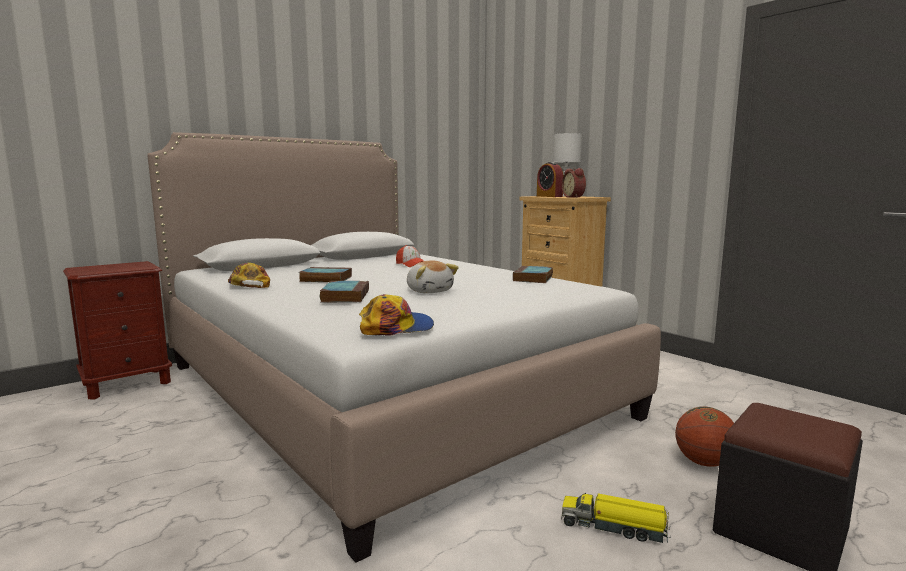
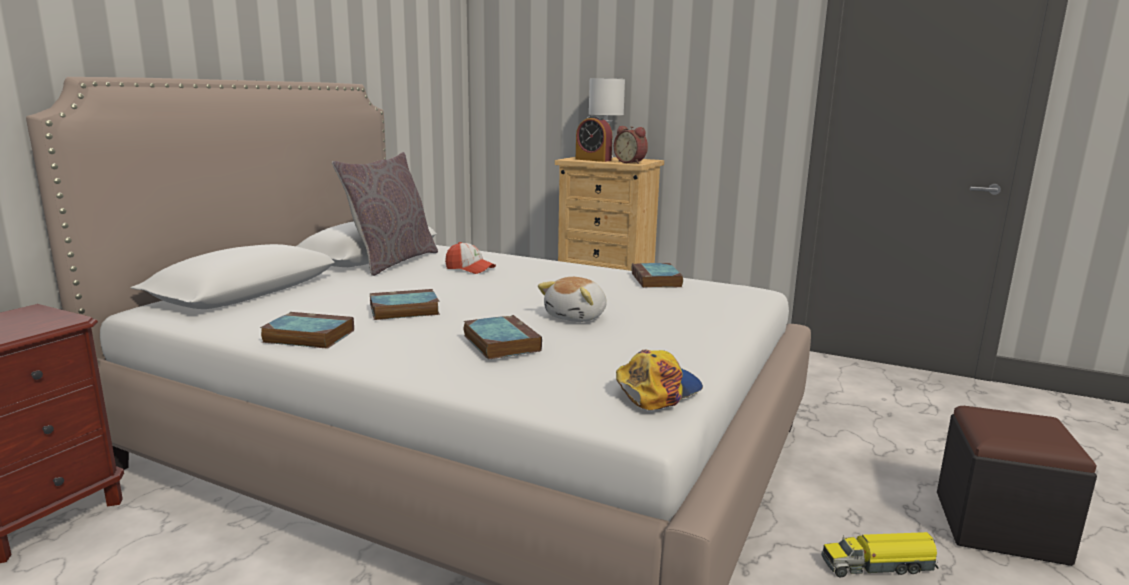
camera: 25 degrees left, 5 degrees up
cap [228,263,270,288] -> book [260,312,354,349]
plush toy [407,260,459,293] -> plush toy turned 90 degrees clockwise [538,277,607,322]
basketball [675,407,734,467] -> none
none -> grey pillow [332,152,438,276]

